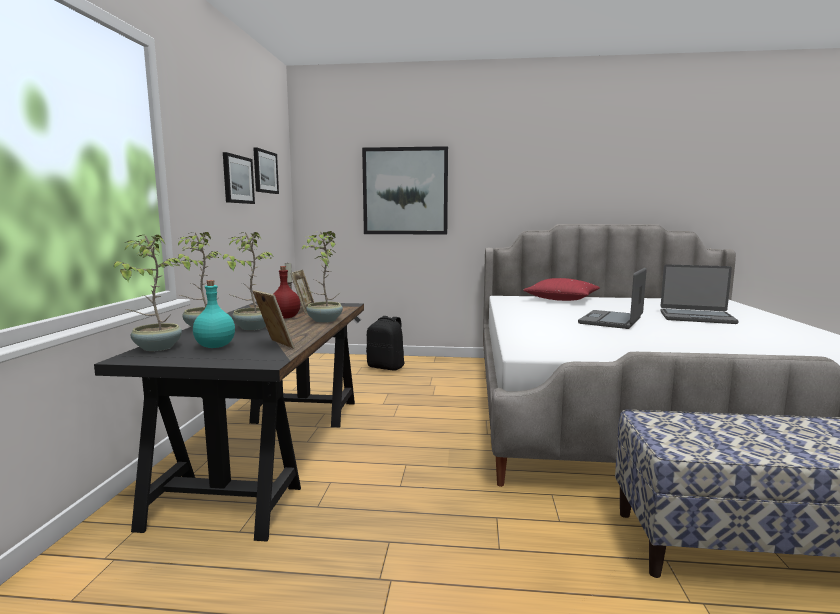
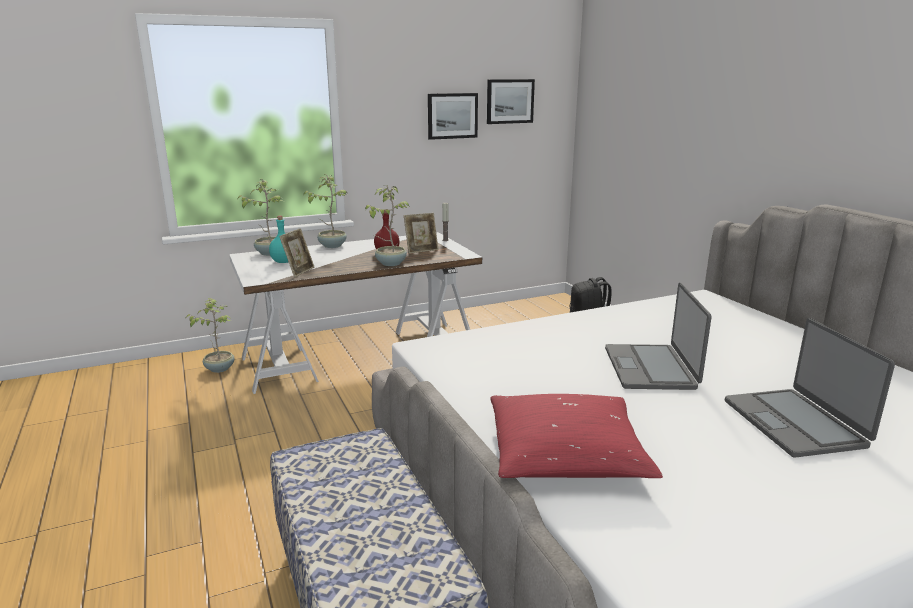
camera: 60 degrees right, 10 degrees up
black desk [94,302,364,542] -> white desk [229,232,482,394]
potted plant [223,232,273,330] -> potted plant moved to [186,298,235,373]
picture [362,146,448,234] -> none
red pillow [523,278,600,301] -> red pillow moved to [490,394,663,478]
laptop [578,268,647,329] -> laptop turned 90 degrees counterclockwise [605,283,712,390]

